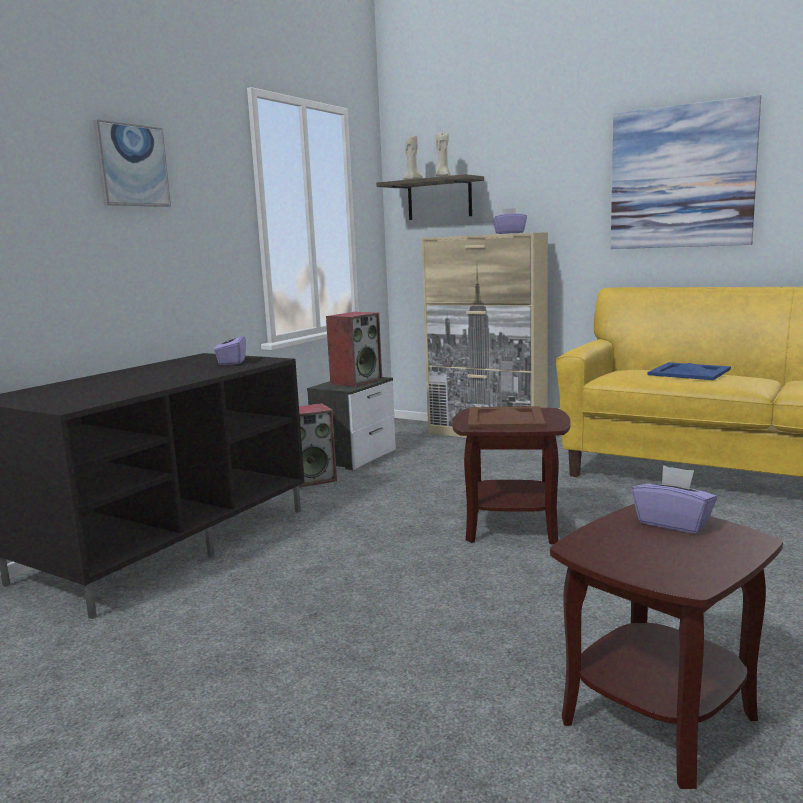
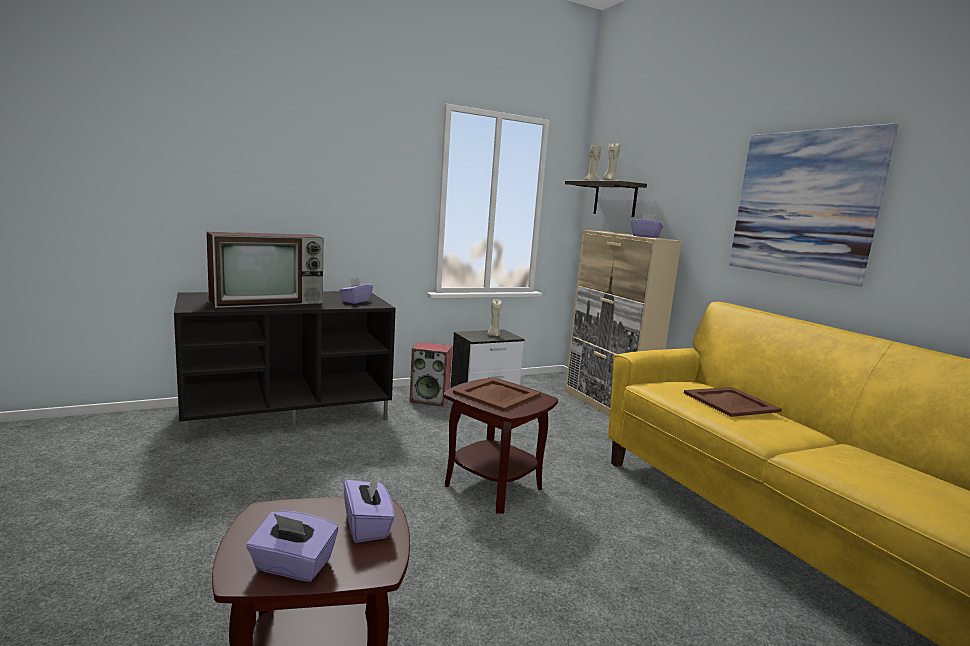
camera: 30 degrees right, 0 degrees up
picture [93,119,171,207] -> none
speaker [326,312,382,387] -> beige candle [488,299,502,336]
blue tray [648,362,731,380] -> brown tray [684,387,782,417]
none -> television [206,232,323,308]
none -> purple tissue box [246,511,338,582]

